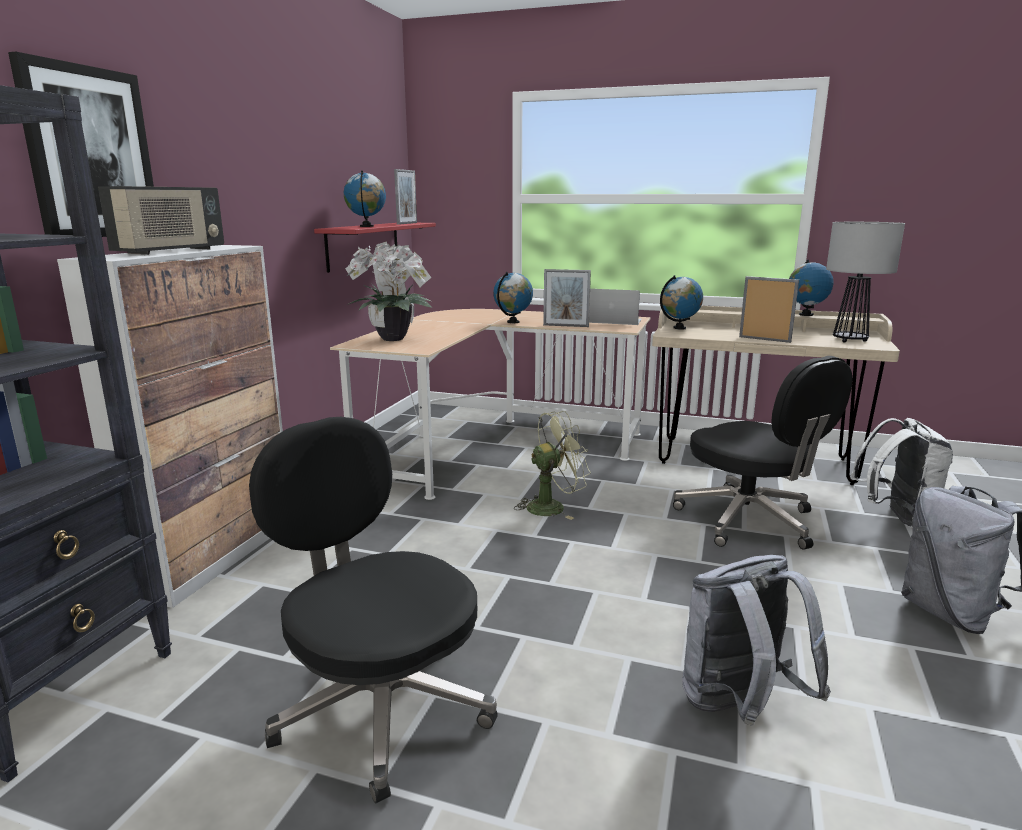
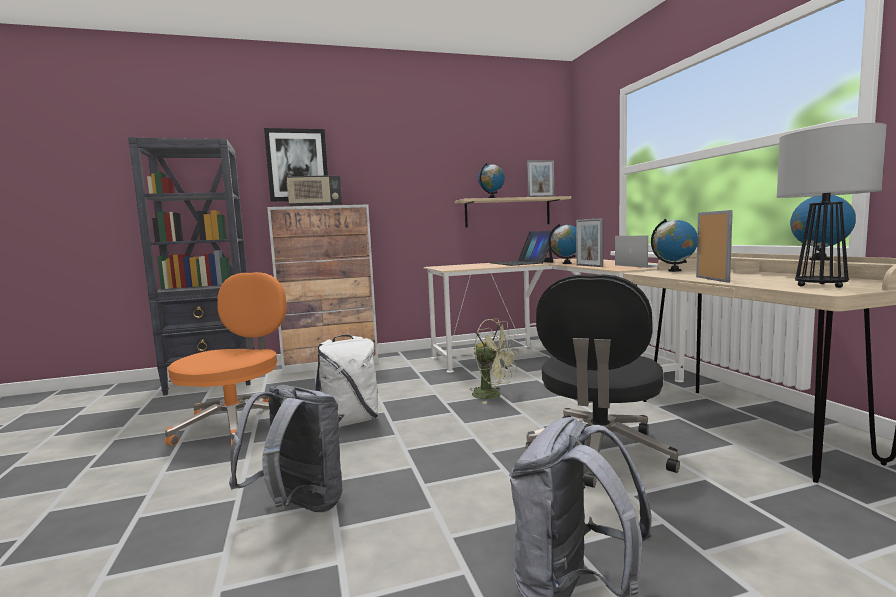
camera: 55 degrees right, 10 degrees down
black office chair [249,417,498,803] -> orange office chair [165,272,287,448]
red shelf [314,223,436,273] -> beige shelf [455,196,571,228]
potted plant [345,241,433,341] -> none
white backpack [851,418,953,528] -> white backpack moved to [315,335,378,427]
none -> laptop [489,231,554,266]

